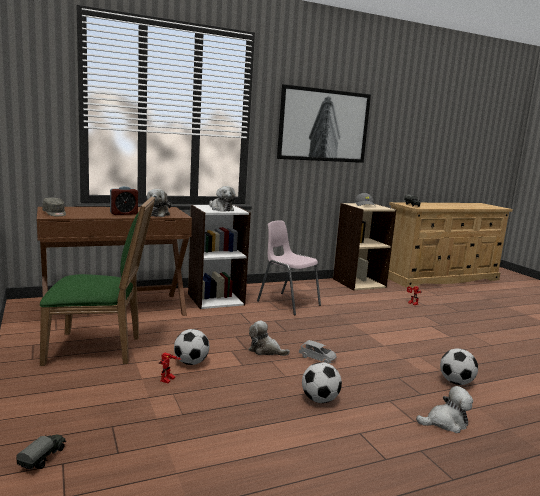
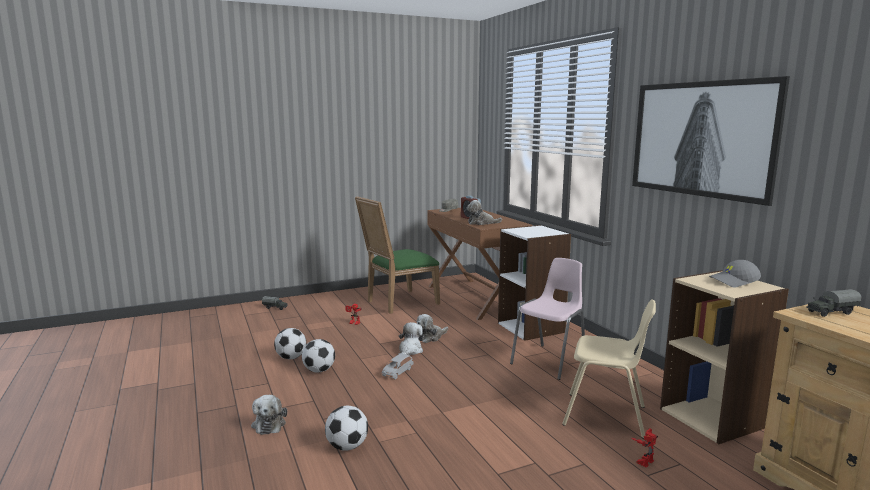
camera: 90 degrees right, 0 degrees up
green chair [40,197,155,366] -> green chair turned 60 degrees clockwise [355,196,440,314]
football [174,329,209,365] -> football moved to [274,328,306,359]
plush toy [209,186,236,212] -> plush toy moved to [417,314,448,343]
none -> beige chair [562,299,656,439]

